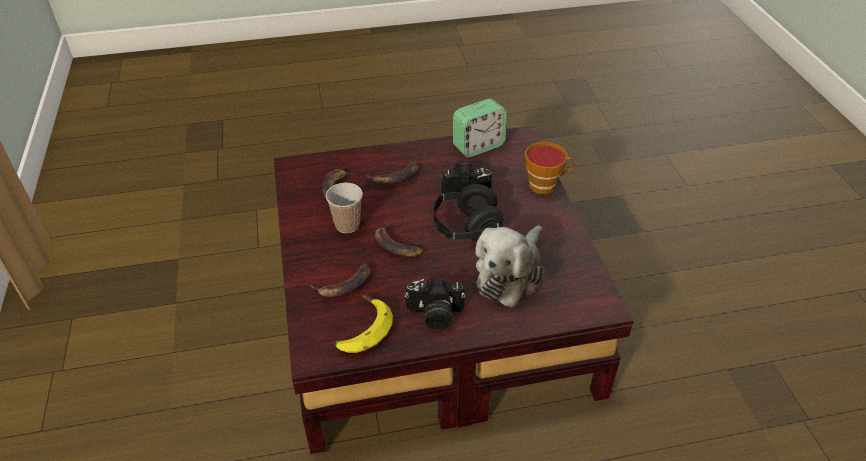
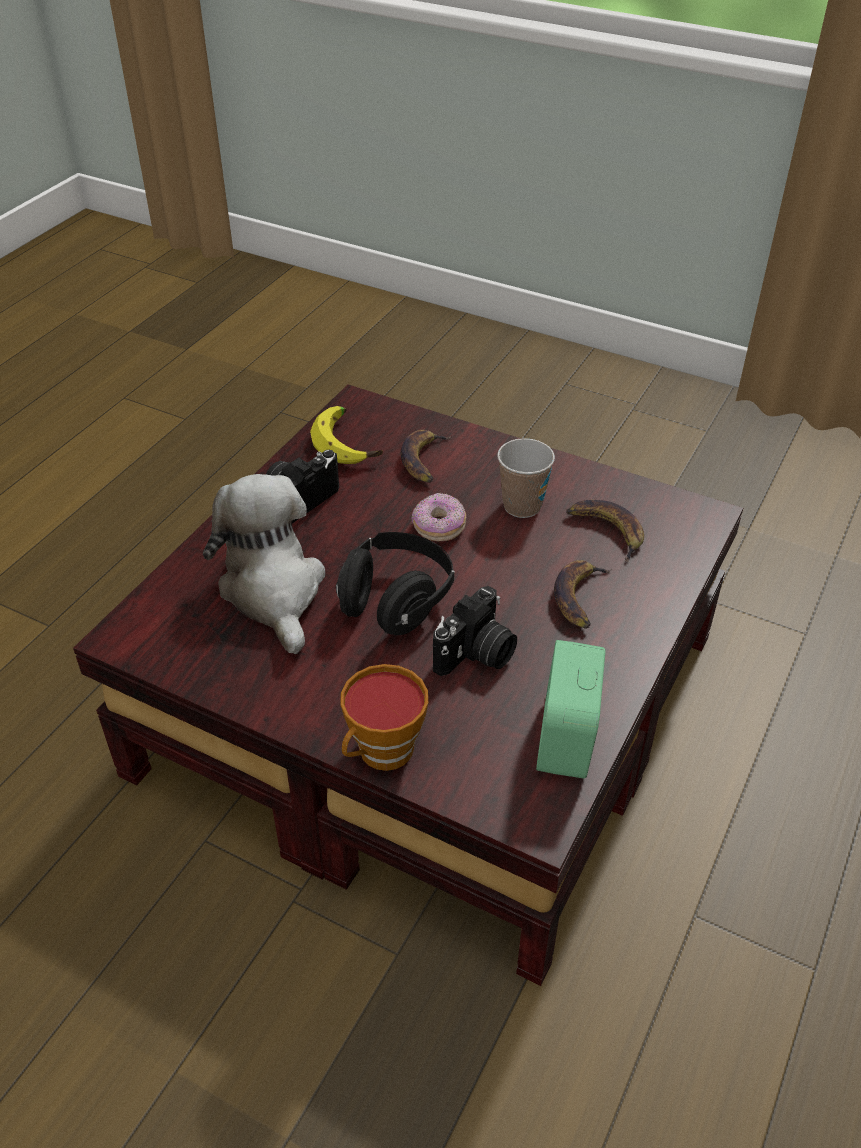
camera: 130 degrees right, 0 degrees up
banana [375,223,423,257] -> donut [412,493,466,542]

